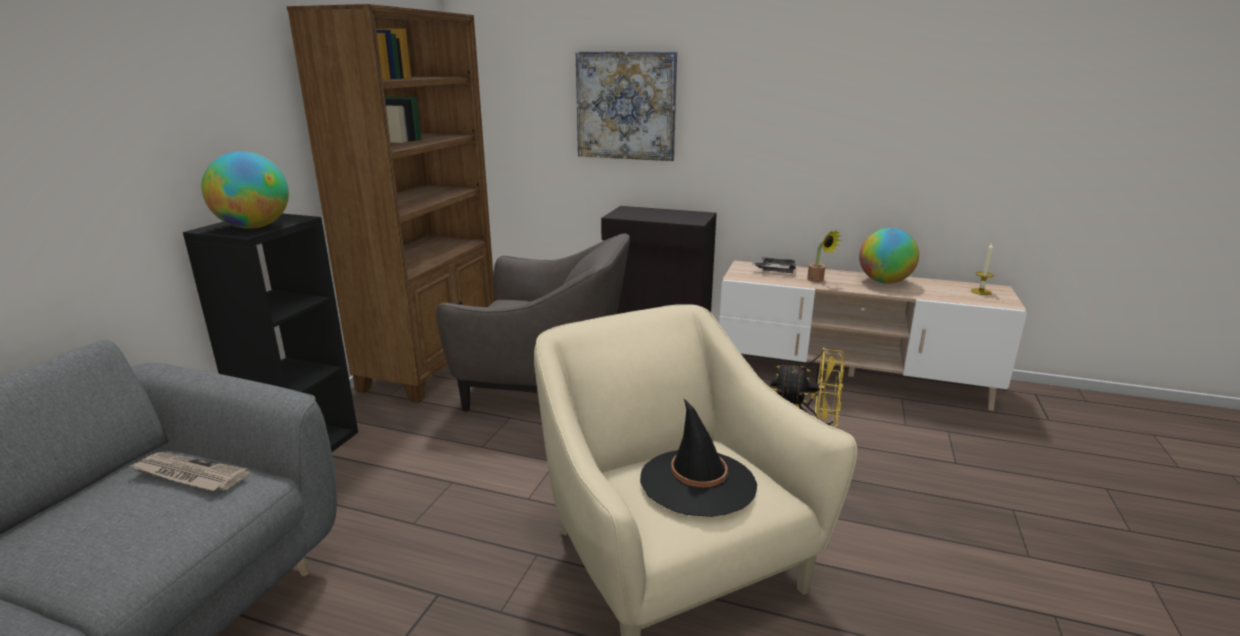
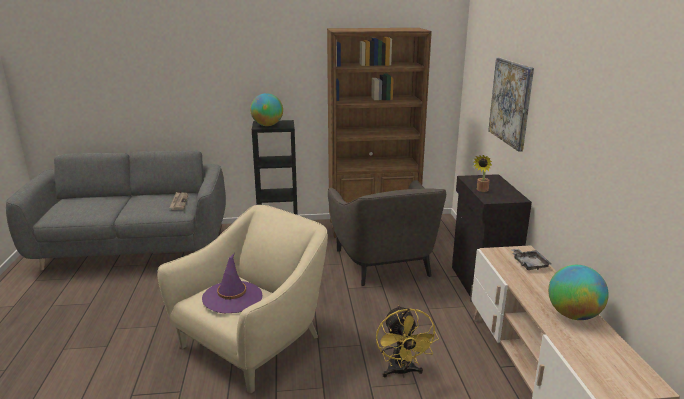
camera: 65 degrees right, 0 degrees up
black hat [640,399,757,517] -> purple hat [202,254,262,313]
potted plant [807,230,842,282] -> potted plant moved to [474,155,492,192]
candle [971,243,994,295] -> none

